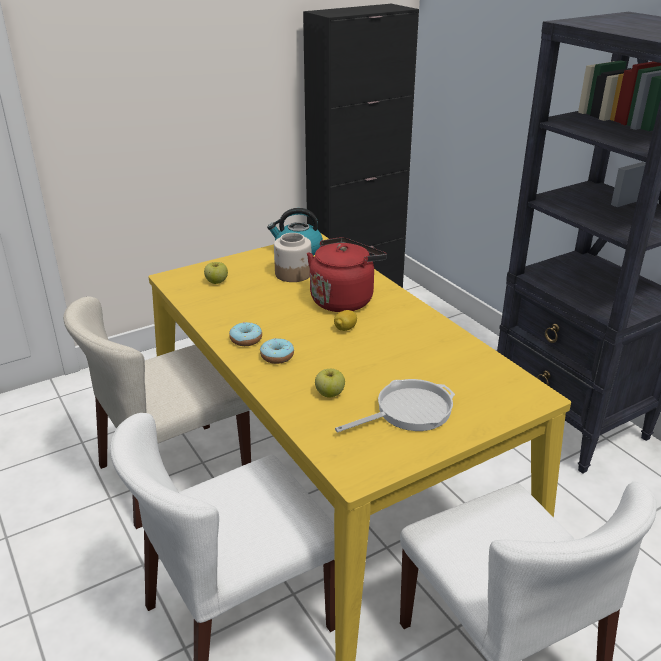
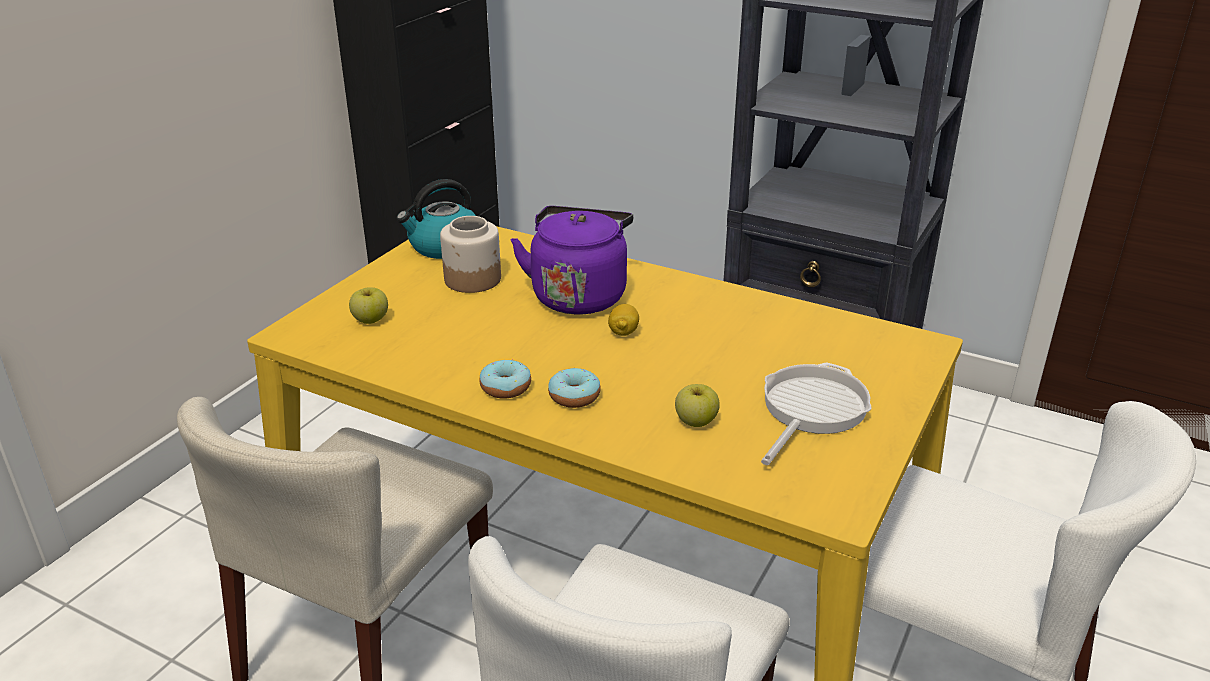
camera: 30 degrees left, 0 degrees up
red kettle [307,237,387,312] -> purple kettle [511,206,633,315]

